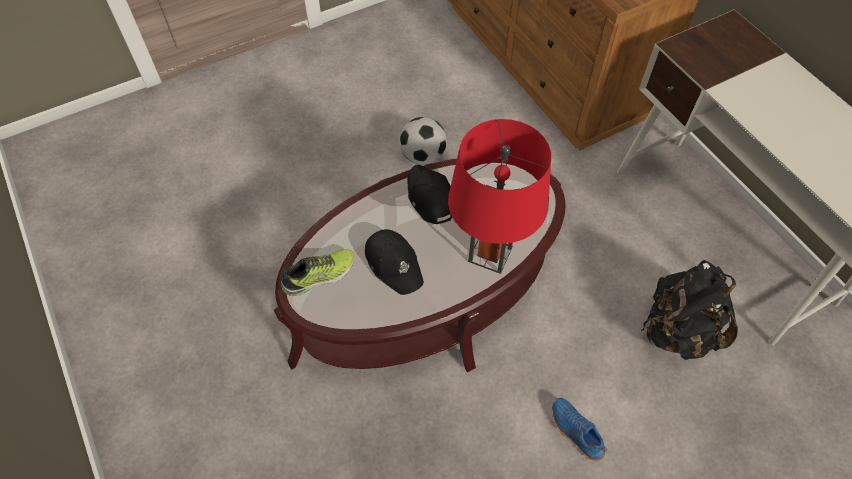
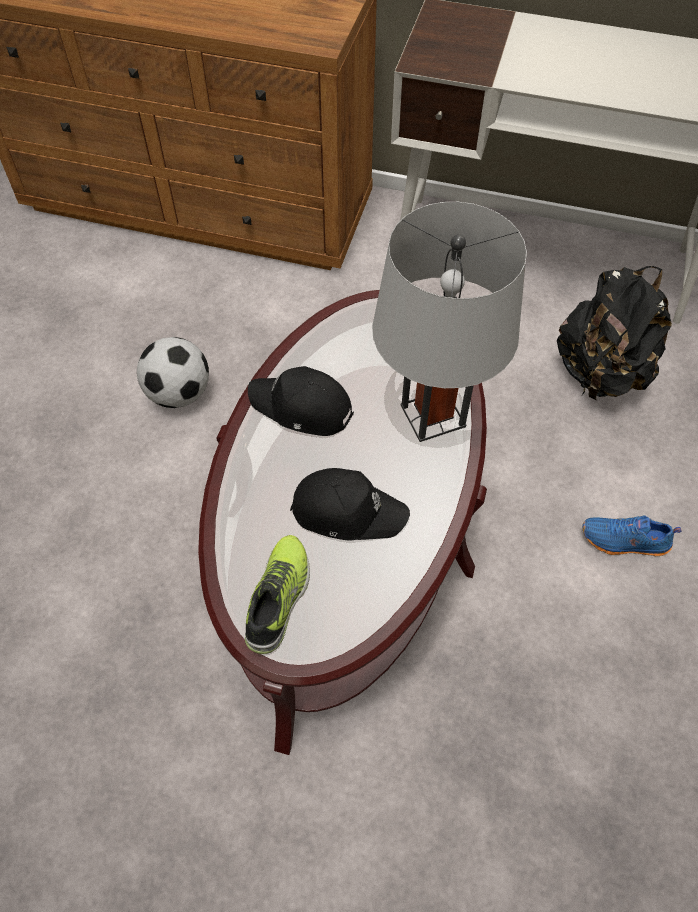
camera: 45 degrees left, 0 degrees up
red table lamp [448,119,551,274] -> grey table lamp [372,202,527,442]

